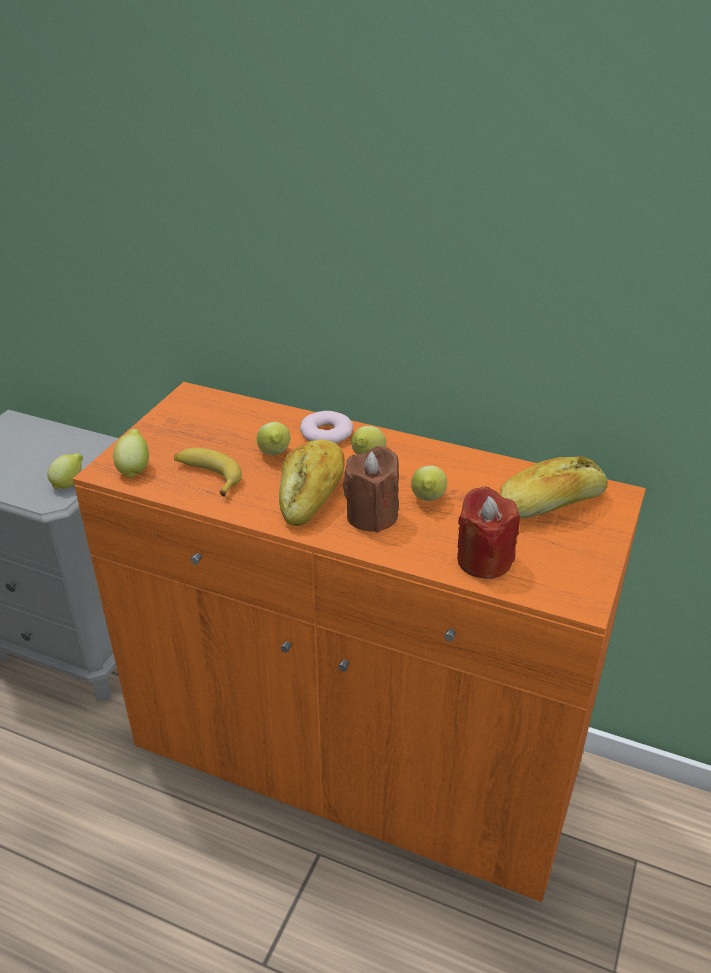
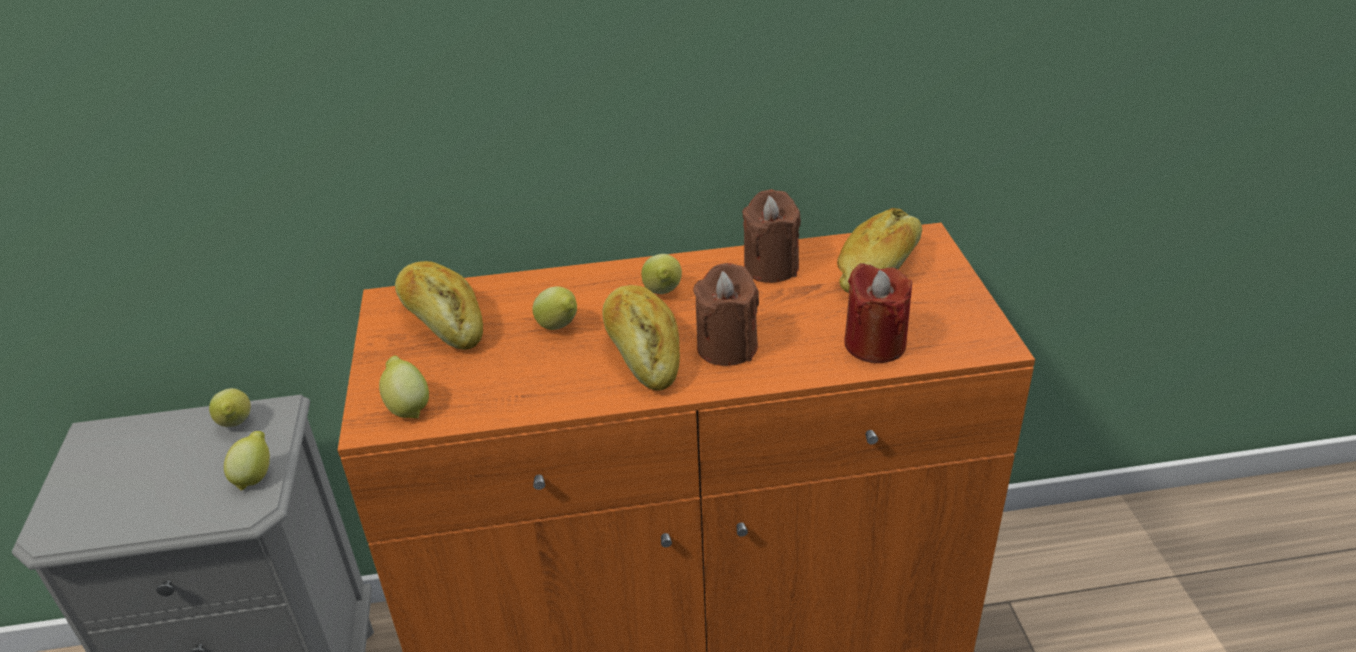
camera: 30 degrees left, 0 degrees up
banana [174,448,242,497] -> none
donut [300,411,353,444] -> none
lemon [411,466,447,501] -> lemon moved to [209,388,251,427]
none -> bread [395,261,483,350]
none -> brown candle [742,189,801,283]

